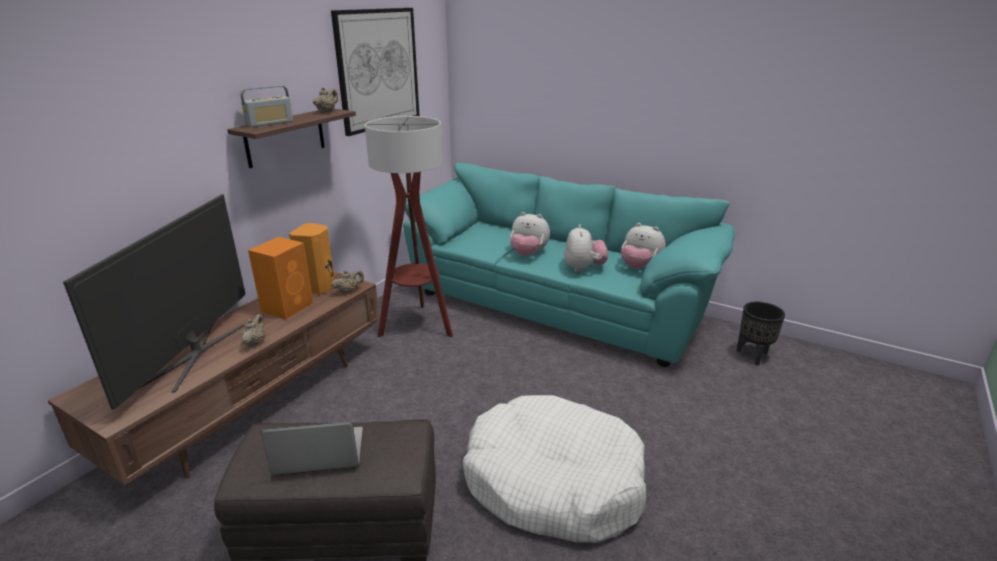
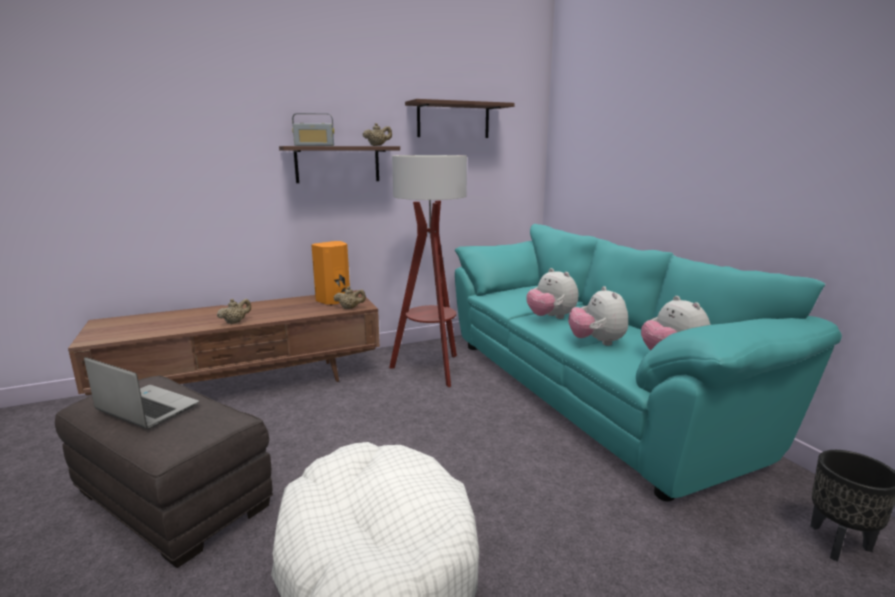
camera: 35 degrees right, 10 degrees down
television [63,194,246,410] -> none
orange speaker [248,237,313,320] -> none
picture [331,8,419,136] -> shelf [405,99,515,138]
plush toy [564,224,608,272] -> plush toy turned 135 degrees clockwise [568,286,628,346]

